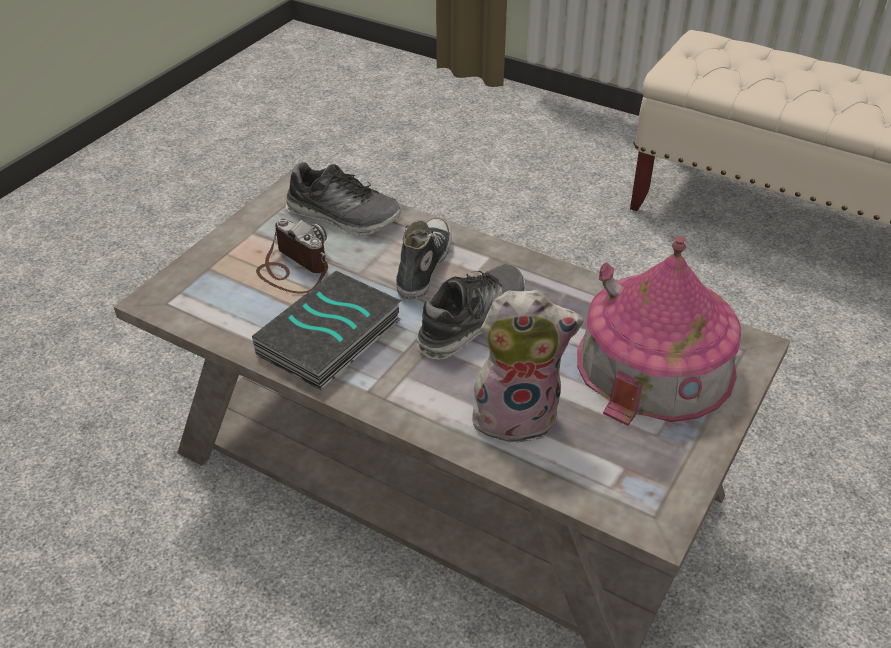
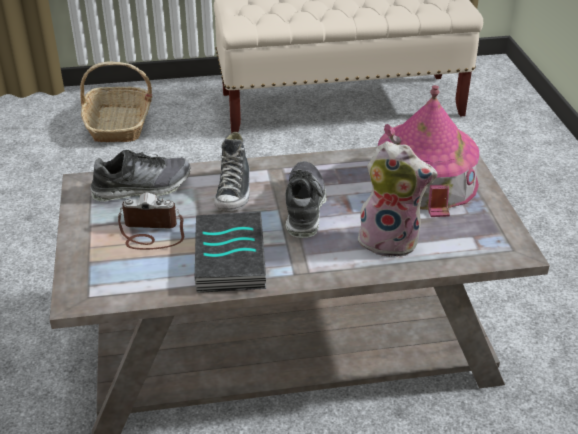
camera: 40 degrees left, 5 degrees down
shoe [396,218,452,300] -> shoe turned 150 degrees counterclockwise [214,132,250,212]
plush toy [472,290,583,444] -> plush toy turned 60 degrees clockwise [352,141,437,258]
none -> basket [80,61,152,143]

